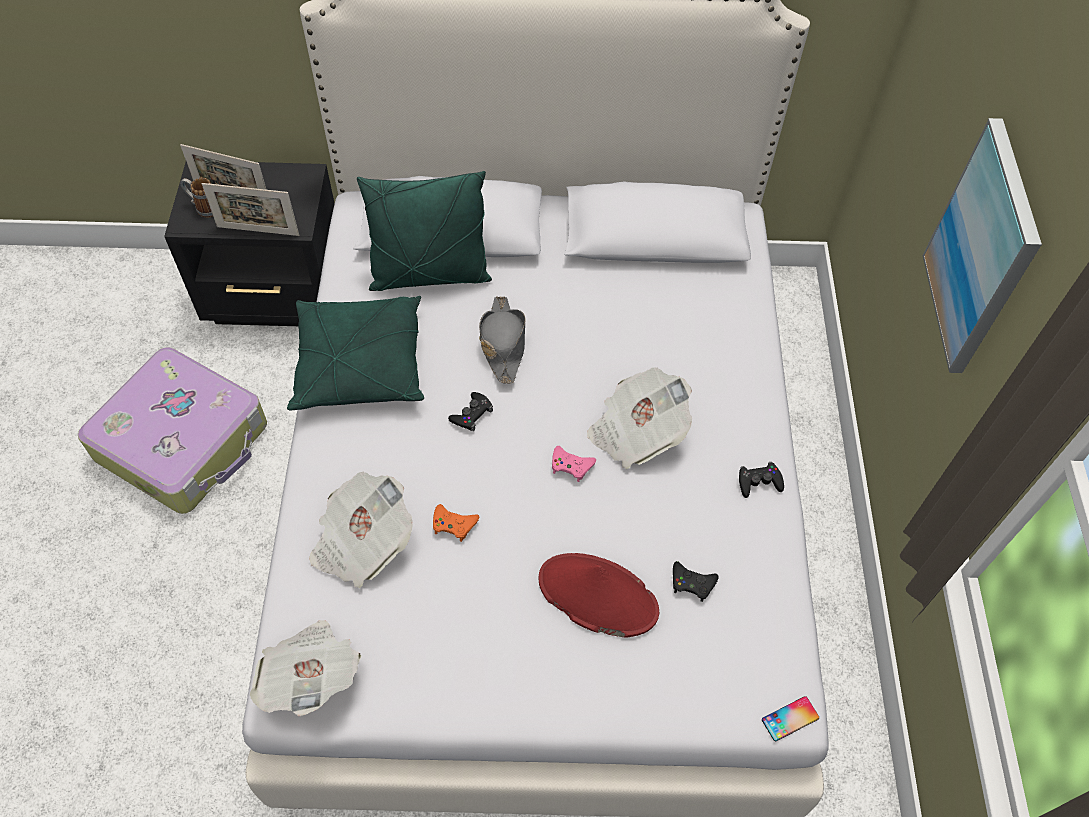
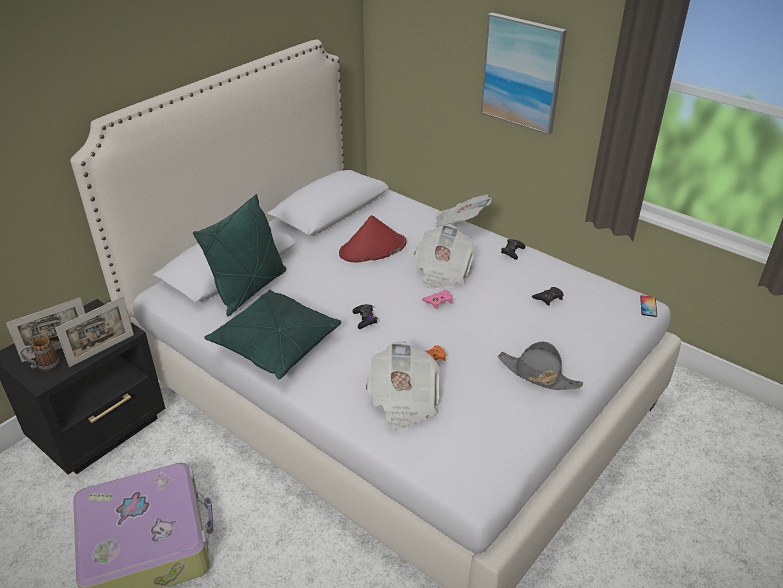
camera: 50 degrees left, 20 degrees down
newspaper [250,620,362,716] -> newspaper moved to [435,194,492,227]
grey hat [479,296,526,384] -> grey hat moved to [498,341,583,390]
red hat [539,553,659,637] -> red hat moved to [339,215,406,263]

